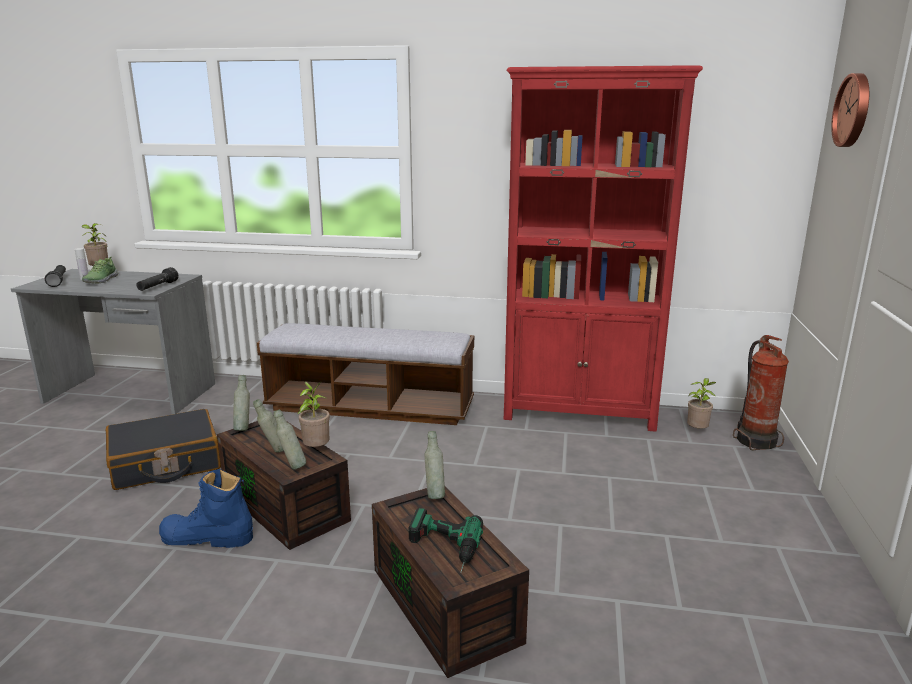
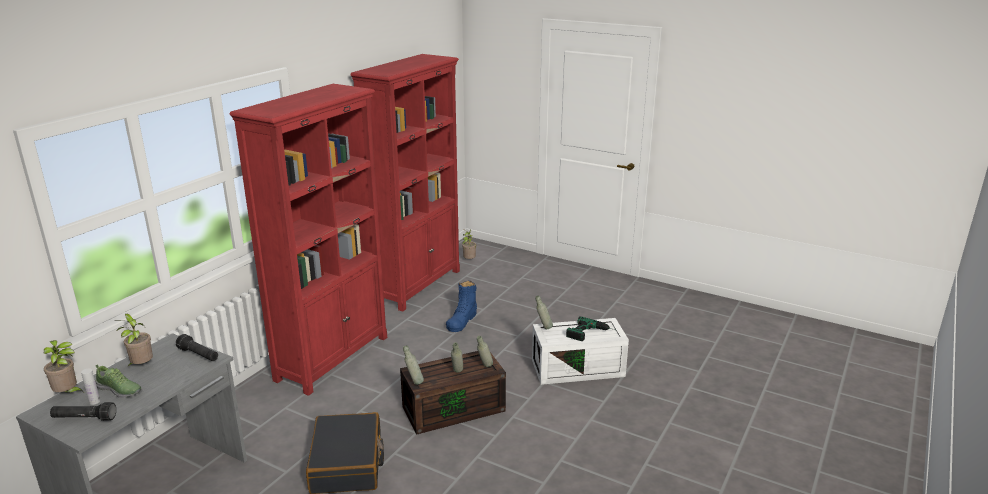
camera: 70 degrees left, 5 degrees up
blue boot [159,469,253,548] -> blue boot moved to [446,280,477,332]
bench [257,323,474,425] -> red bookcase [230,84,387,396]
potted plant [297,382,330,447] -> potted plant moved to [116,314,153,367]
brown storage box [372,487,529,678] -> white storage box [532,318,629,385]
fire extinguisher [733,335,789,450] -> none
wall clock [831,73,869,147] -> none

